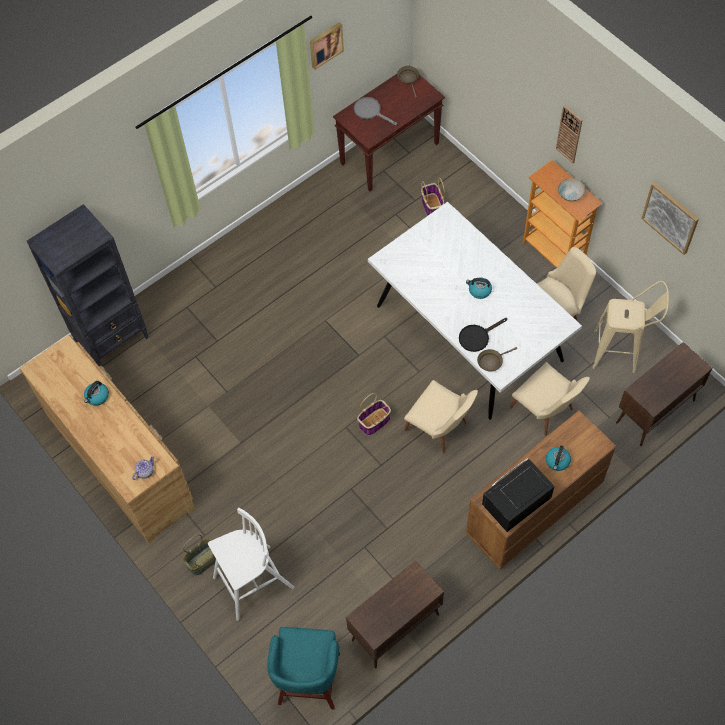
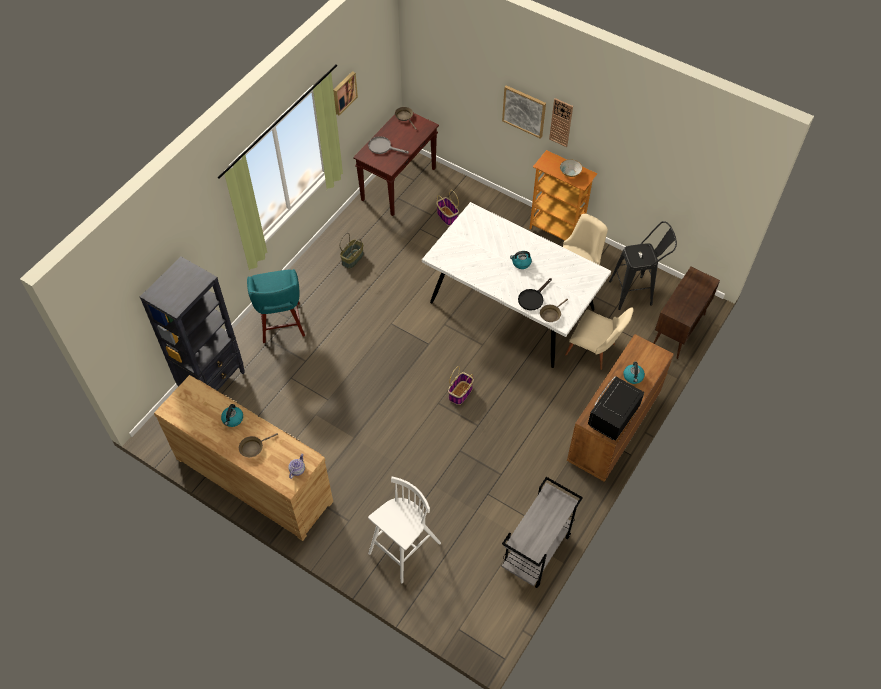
camera: 20 degrees left, 5 degrees down
basket [183,535,216,576] -> basket moved to [340,233,364,269]
turquoise stool [267,627,340,709] -> turquoise stool moved to [247,269,305,343]
brown cabinet [346,560,444,669] -> grey cart [501,477,583,588]
beige chair [404,380,478,453] -> none
beige stool [592,281,669,373] -> black stool [609,221,677,310]
picture [641,182,699,255] -> picture moved to [502,85,546,139]
none -> brown frying pan [239,433,278,457]

